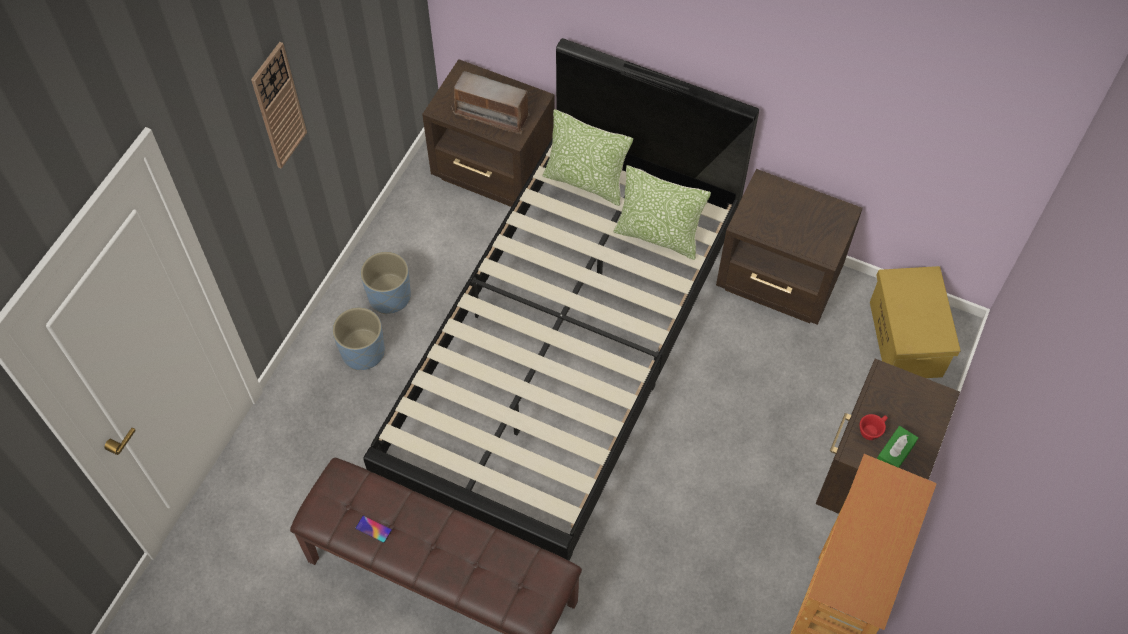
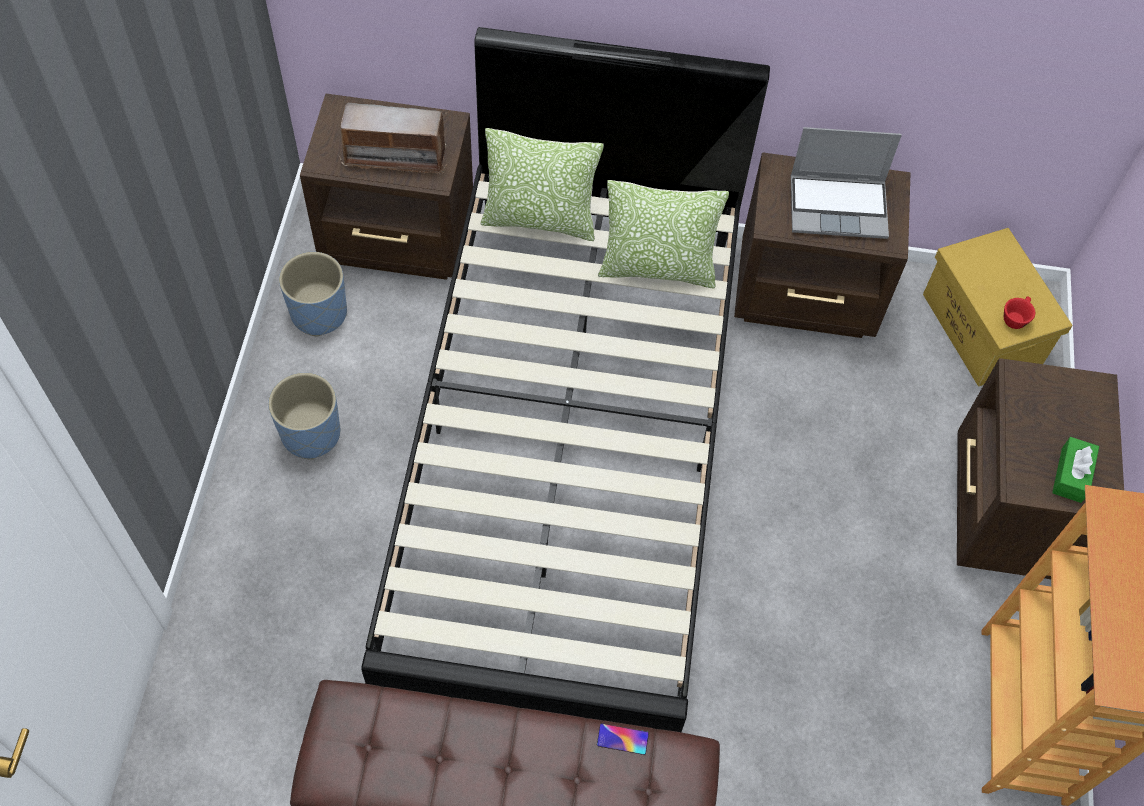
camera: 20 degrees left, 0 degrees up
wall clock [251,42,307,169] -> none
blue planter [332,307,385,370] -> blue planter moved to [279,252,347,337]
phone [355,515,392,543] -> phone moved to [597,723,649,755]
red cup [860,414,888,440] -> red cup moved to [1004,296,1035,329]
none -> laptop [791,127,902,239]

